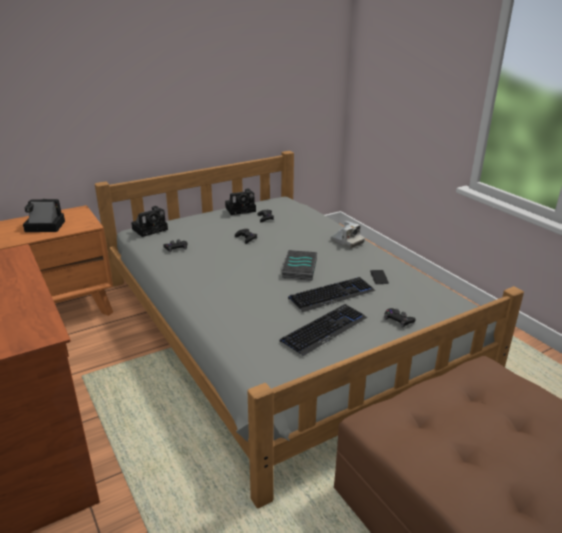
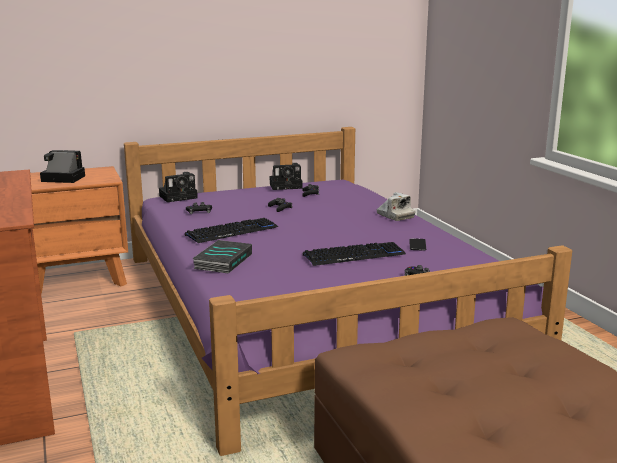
camera: 10 degrees right, 10 degrees down
grey bed [95,151,524,508] -> purple bed [124,127,572,456]
keyboard [280,304,367,356] -> keyboard moved to [185,218,278,243]
book [282,250,317,281] -> book moved to [192,240,252,274]

